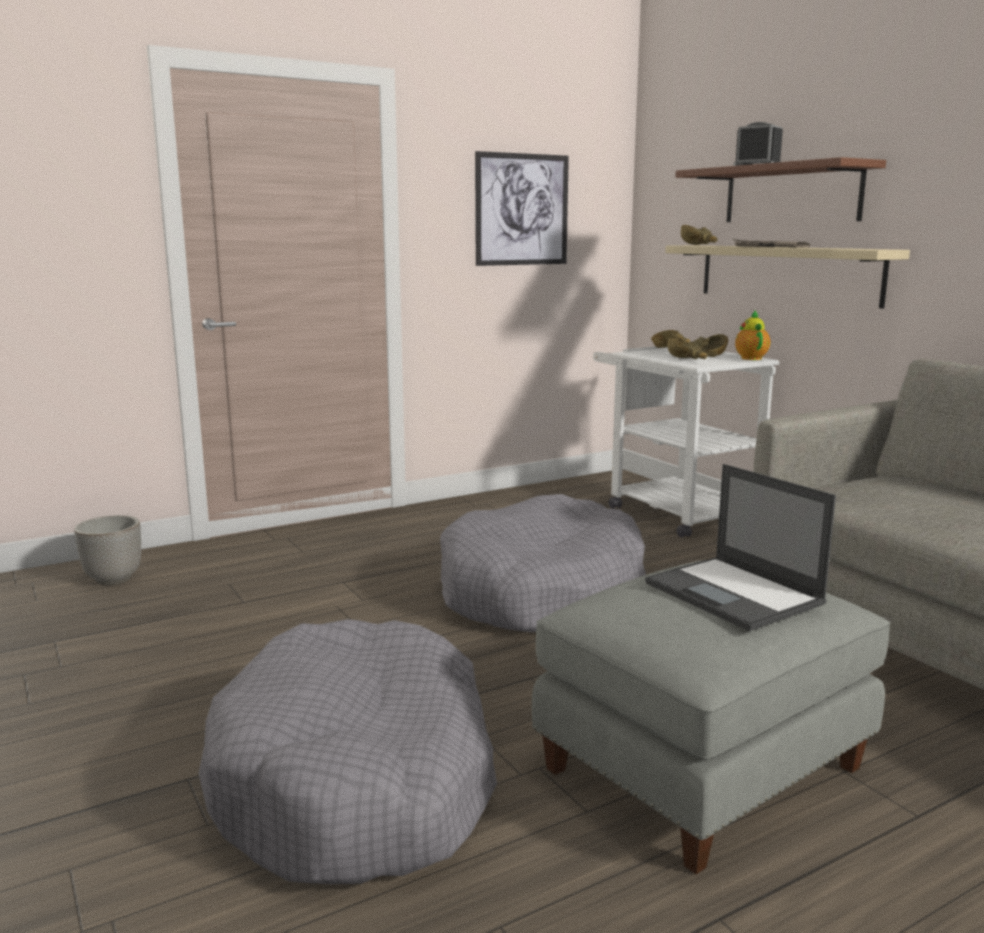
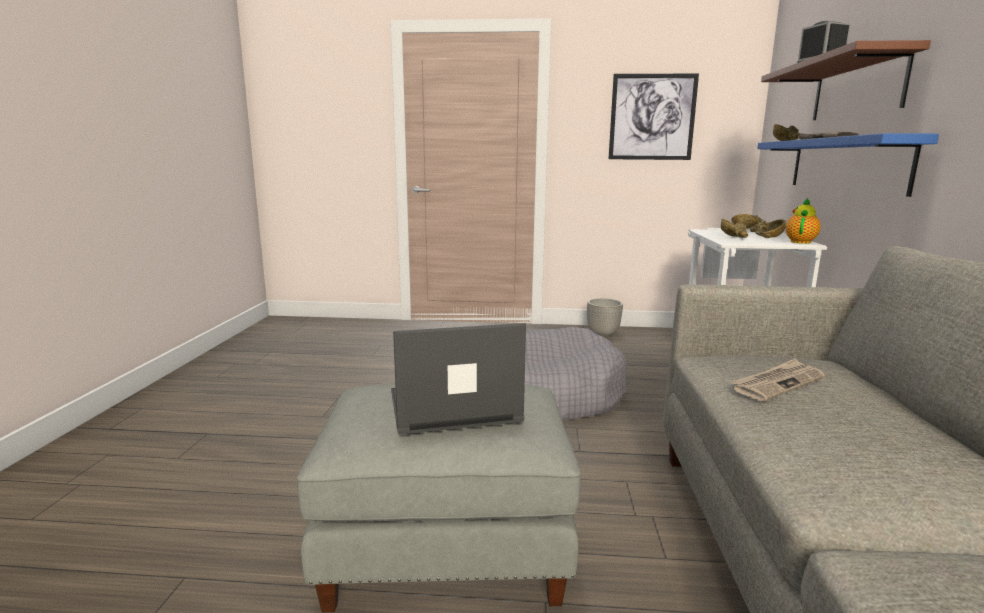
camera: 35 degrees right, 0 degrees up
planter [74,515,141,585] -> planter moved to [587,298,623,338]
grey dog bed [198,619,497,884] -> none
laptop [645,464,836,631] -> laptop turned 75 degrees clockwise [391,323,526,434]
beige shelf [665,245,910,308] -> blue shelf [757,133,939,197]
none -> newspaper [730,359,825,402]

